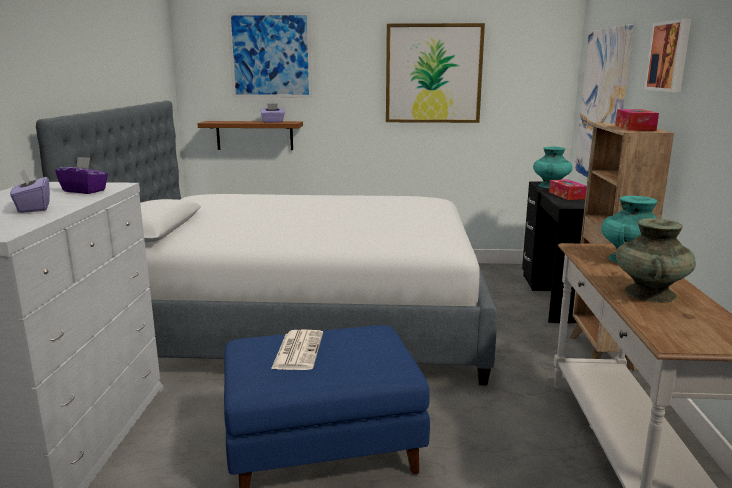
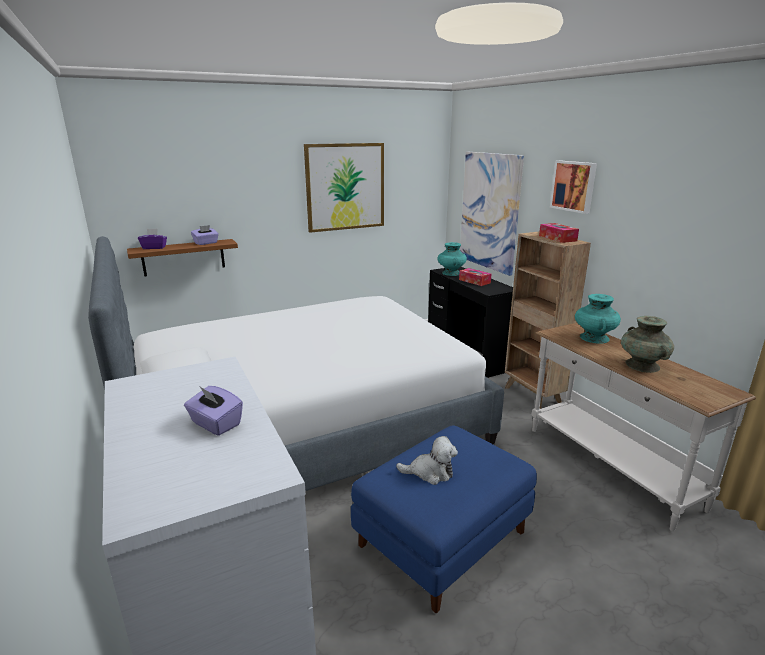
camera: 30 degrees left, 5 degrees up
purple tissue box [55,157,108,194] -> purple tissue box moved to [138,229,167,249]
picture [227,12,312,98] -> none
newspaper [271,329,323,370] -> plush toy [396,436,458,485]

